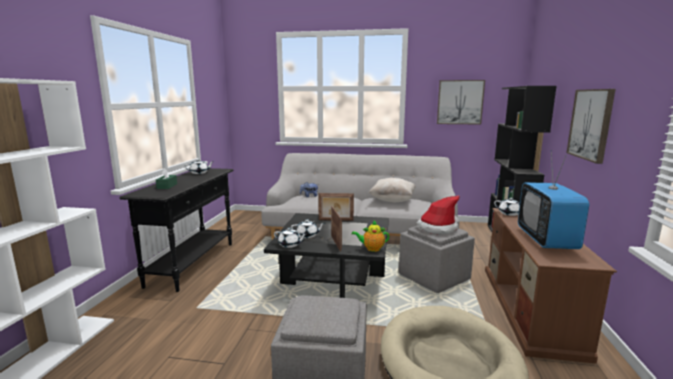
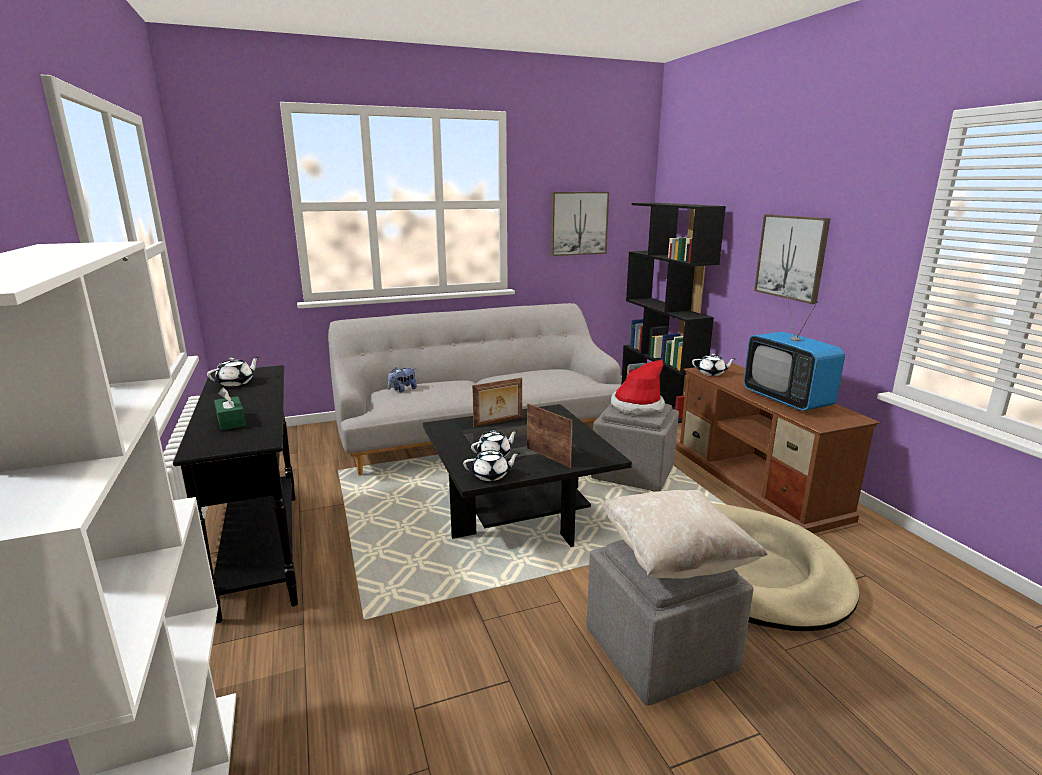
camera: 30 degrees left, 5 degrees up
teapot [352,221,389,252] -> none
beige pillow [369,178,416,202] -> beige pillow moved to [601,490,768,579]

